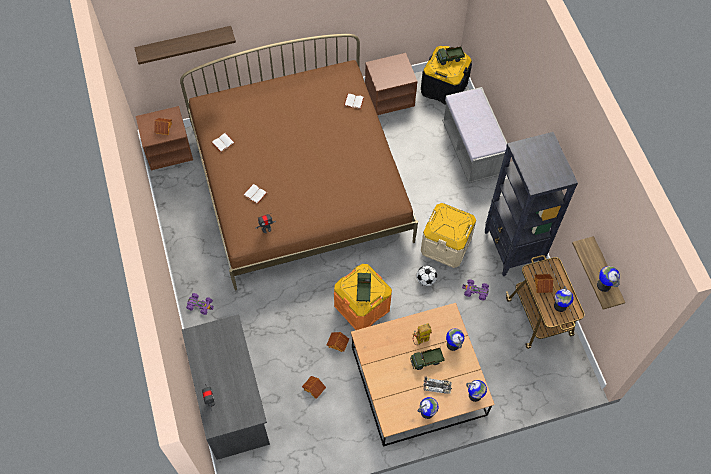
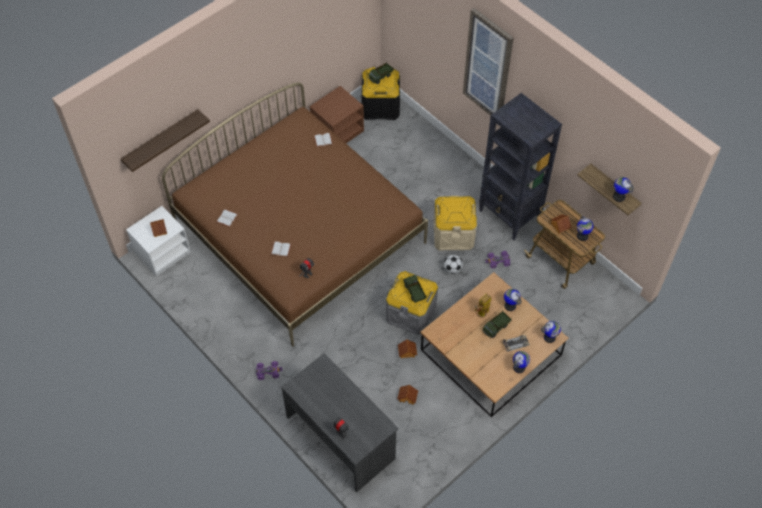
camera: 25 degrees left, 5 degrees down
brown nightstand [136,106,193,171] -> white nightstand [126,206,191,276]
orange storage box [334,264,392,330] -> grey storage box [386,271,438,335]
grey bench [442,87,507,183] -> none
none -> picture [463,8,514,115]

